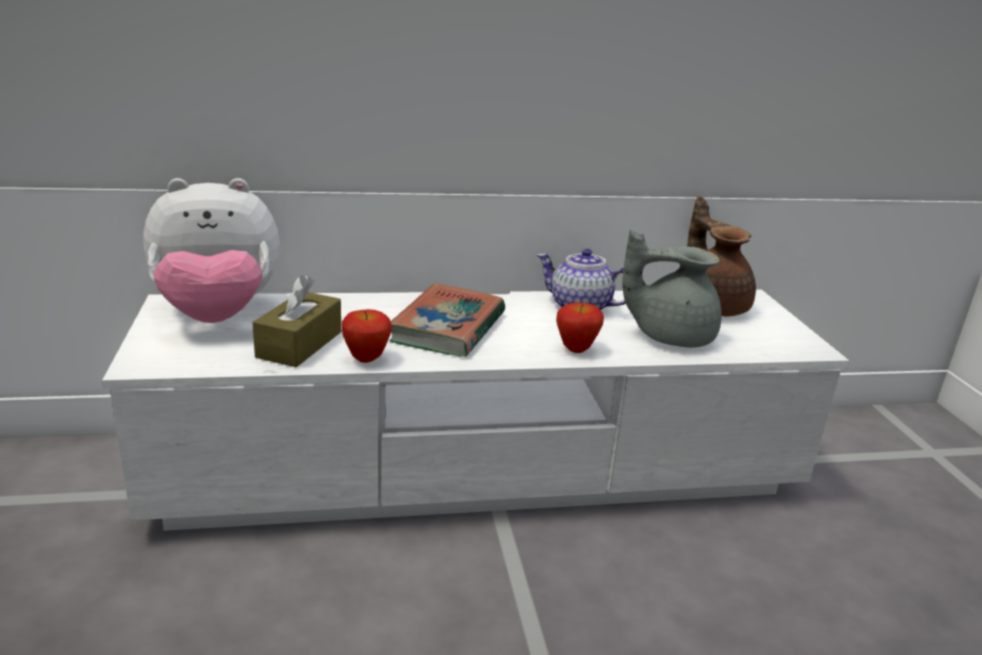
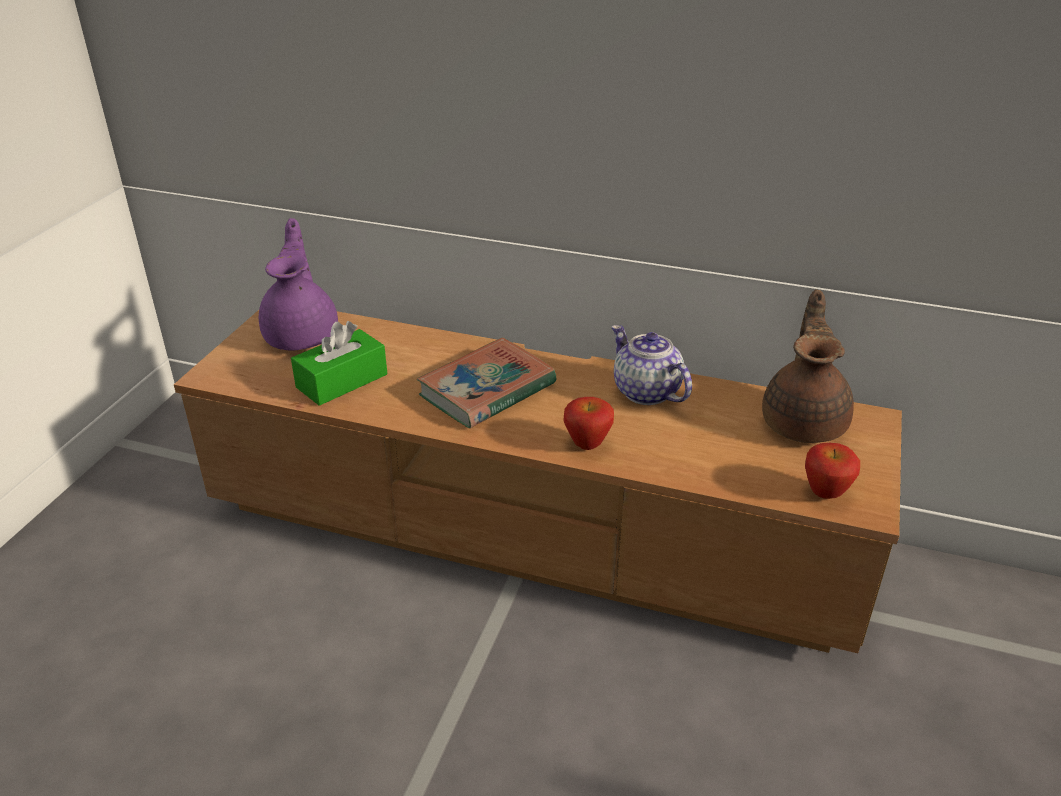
camera: 30 degrees right, 10 degrees up
white tv stand [102,289,849,531] -> brown tv stand [174,310,902,653]
plush toy [143,178,280,323] -> purple teapot [259,218,338,351]
brown tissue box [252,275,341,367] -> green tissue box [291,321,387,406]
apple [342,309,392,363] -> apple moved to [805,443,860,499]
grey teapot [622,229,722,348] -> none

